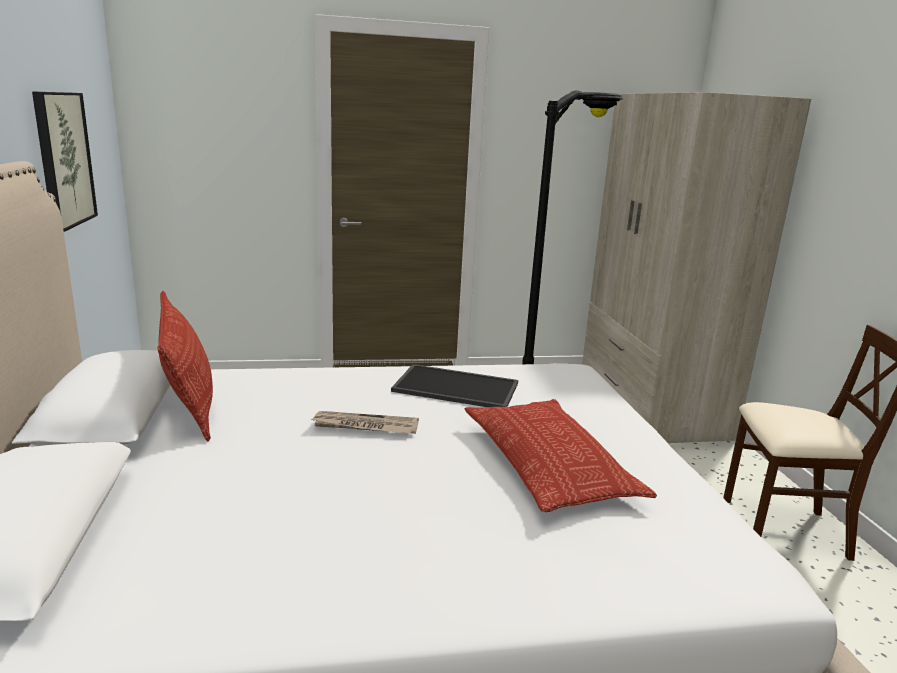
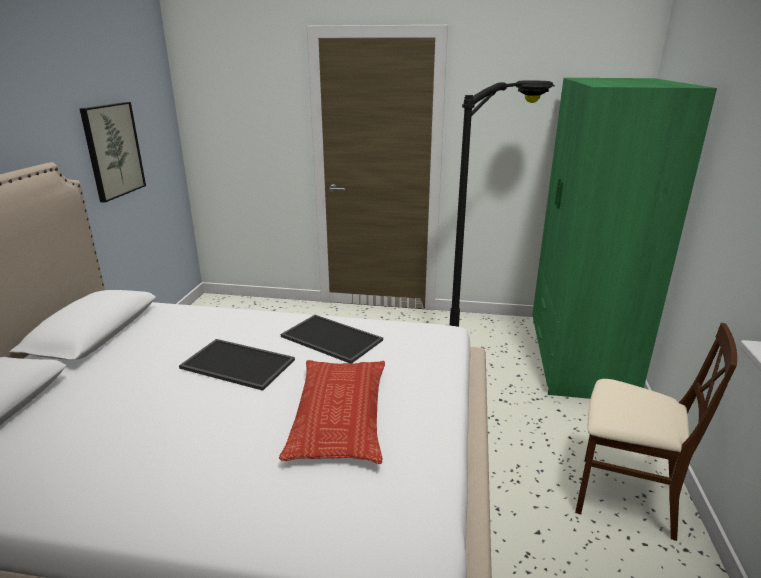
camera: 20 degrees right, 5 degrees up
pillow [158,291,213,441] -> none
newspaper [310,411,419,434] -> tray [179,339,295,391]
beige wardrobe [582,92,811,443] -> green wardrobe [532,78,717,399]

